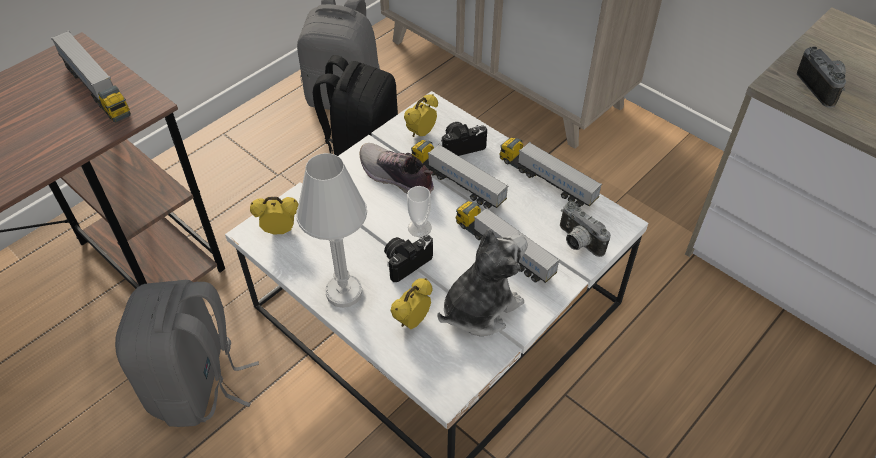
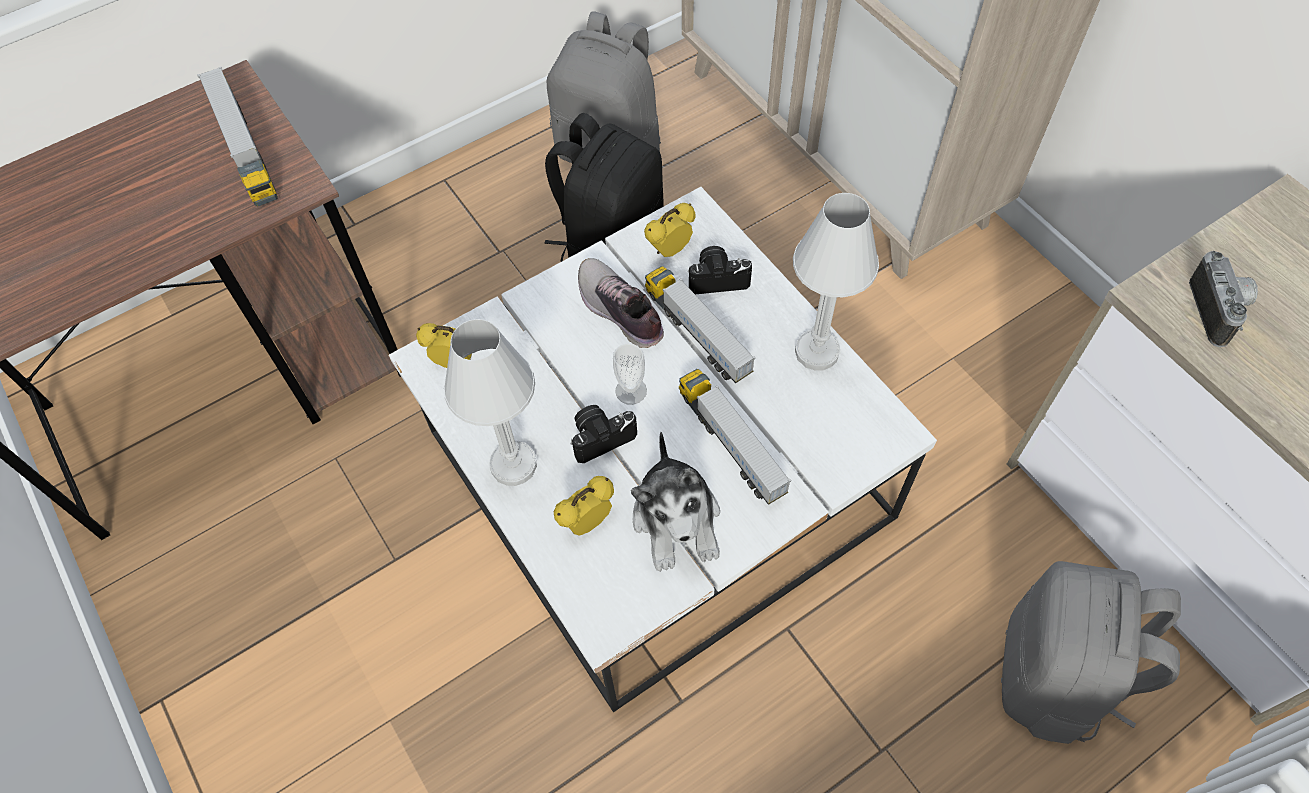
camera: 15 degrees right, 10 degrees up
grey backpack [115,280,259,427] -> grey backpack moved to [1001,561,1181,744]
plush toy [437,229,528,336] -> plush toy turned 105 degrees clockwise [631,432,720,572]
toy truck [499,138,602,207] -> white table lamp [793,193,879,370]
camera [560,201,611,257] -> none

